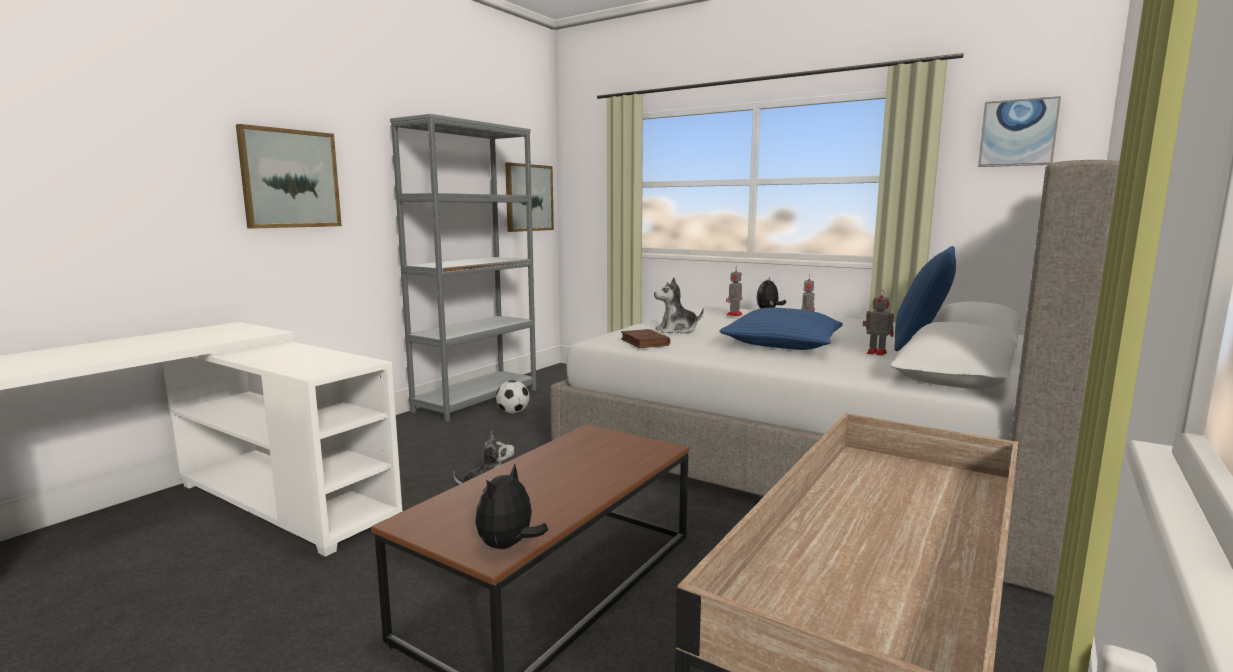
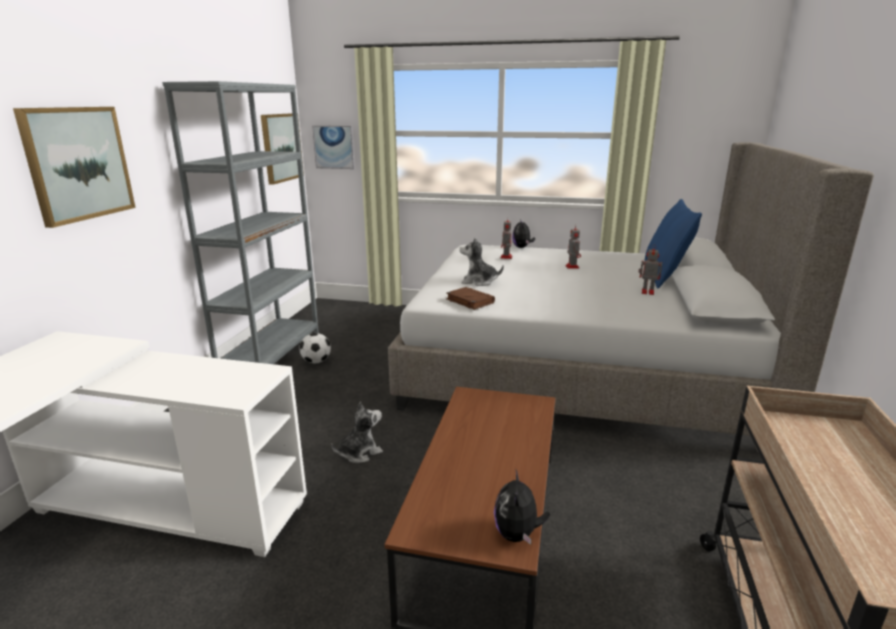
camera: 20 degrees left, 10 degrees up
plush toy [654,278,704,334] -> plush toy turned 45 degrees clockwise [460,237,504,286]
blue pillow [719,308,843,350] -> none
picture [978,96,1061,167] -> picture moved to [312,126,355,169]

